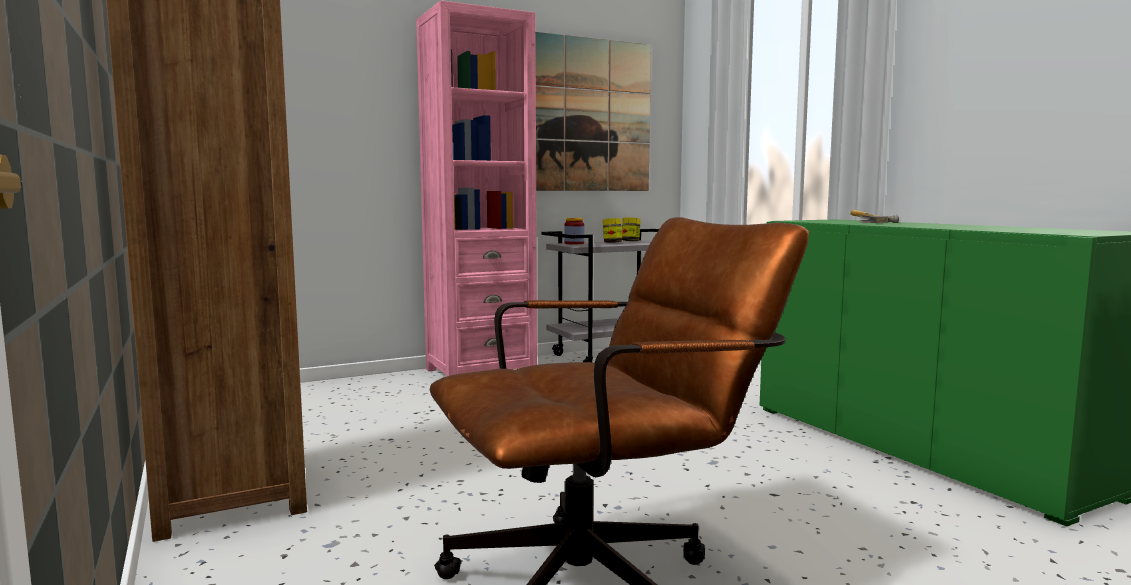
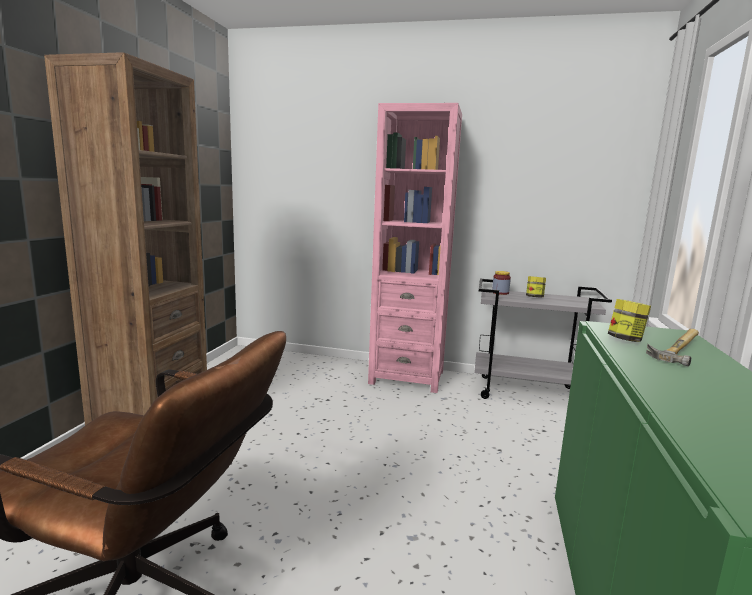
camera: 40 degrees right, 5 degrees up
picture [535,32,651,191] -> none
jar [622,217,641,241] -> jar moved to [608,299,651,342]

